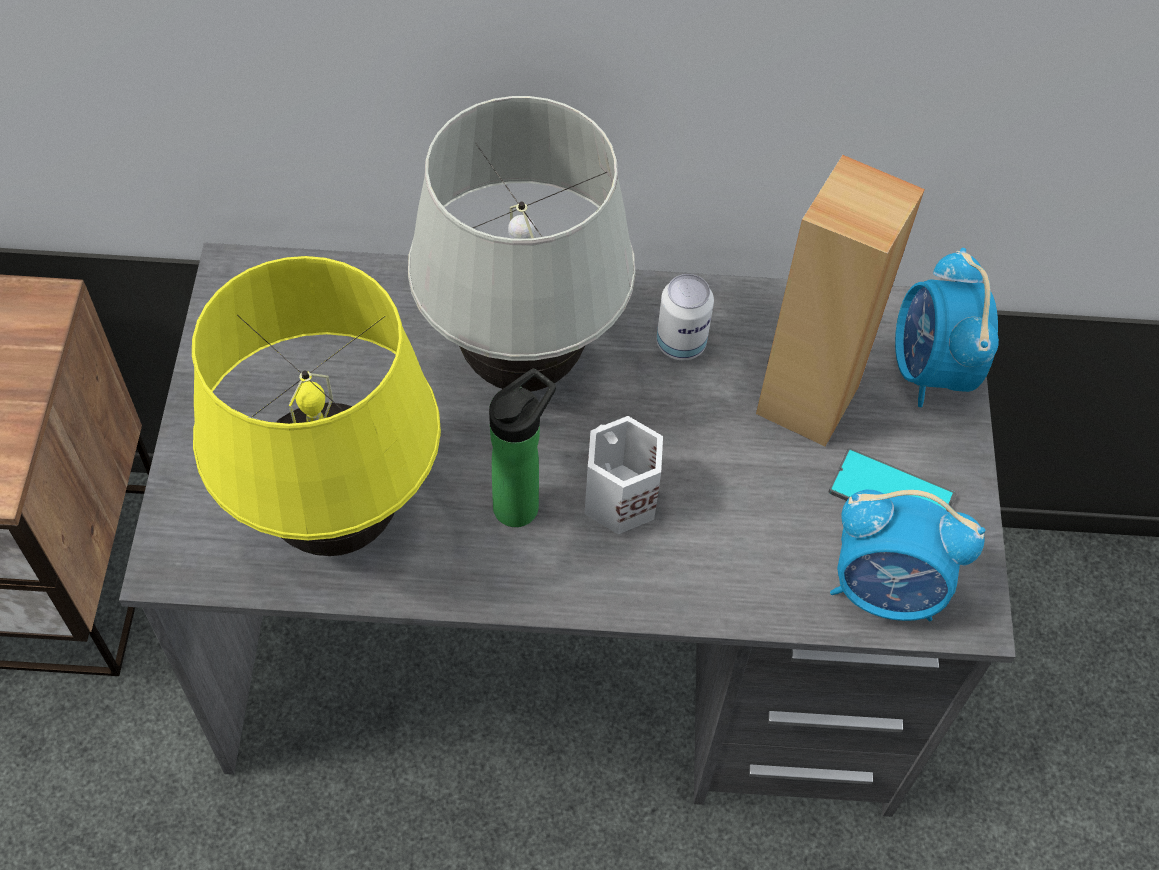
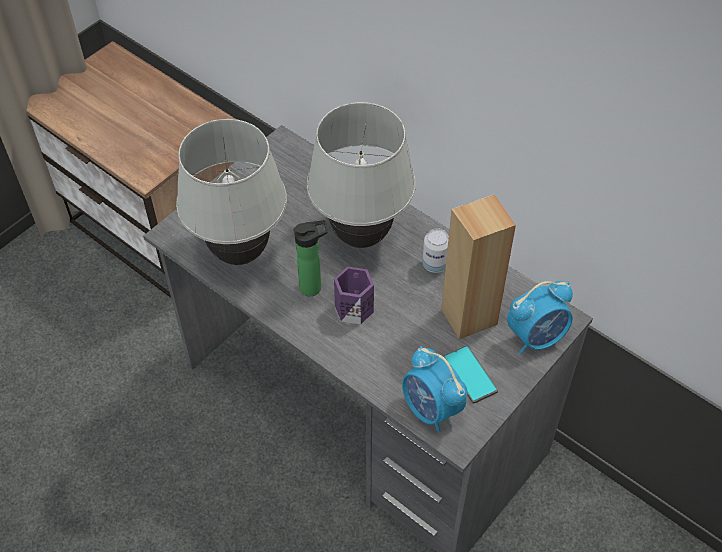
camera: 40 degrees right, 5 degrees down
yellow table lamp [192,256,441,556] -> white table lamp [176,119,287,265]
white mug [585,416,663,534] -> purple mug [334,266,374,324]
alarm clock [895,248,999,407] -> alarm clock turned 150 degrees counterclockwise [507,281,573,354]

